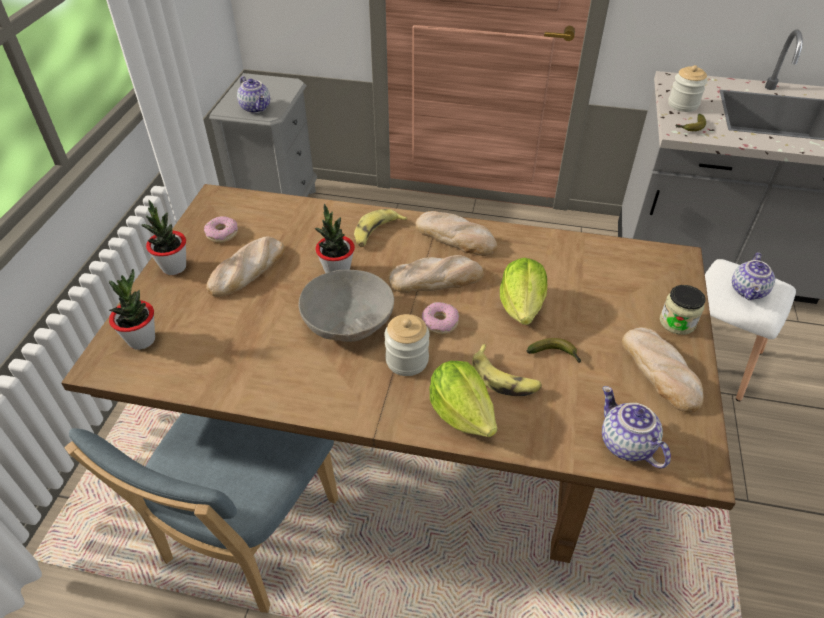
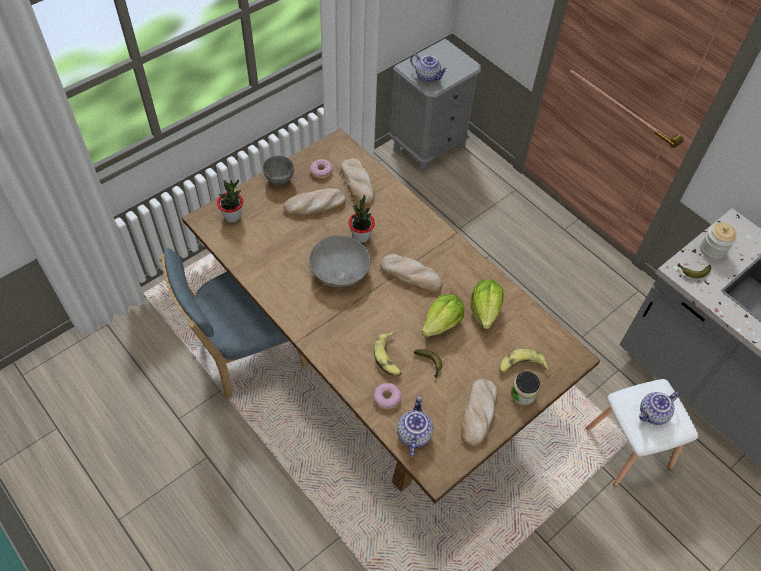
camera: 35 degrees right, 10 degrees up
potted plant [141,200,186,275] -> grey bowl [262,156,294,185]
teapot [237,76,270,113] -> teapot turned 60 degrees counterclockwise [410,54,448,82]
banana [354,209,407,247] -> banana moved to [499,349,550,374]
jar [384,314,430,376] -> none
bread [415,211,497,256] -> bread moved to [340,158,375,206]
donut [422,302,459,335] -> donut moved to [374,383,401,410]
lettuce [430,361,497,437] -> lettuce moved to [470,279,504,329]

